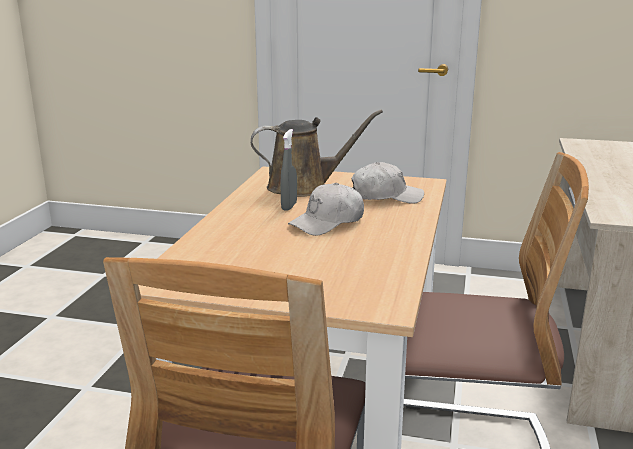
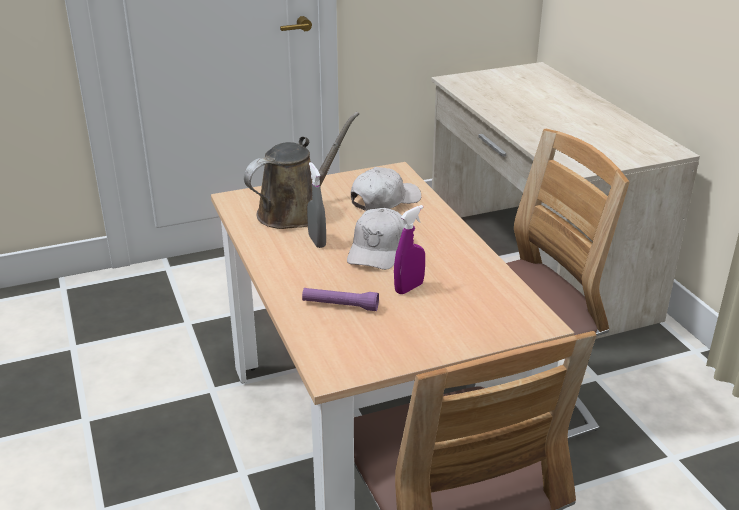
camera: 35 degrees left, 10 degrees up
none -> purple flashlight [302,288,379,311]
none -> purple spray bottle [394,205,425,294]

